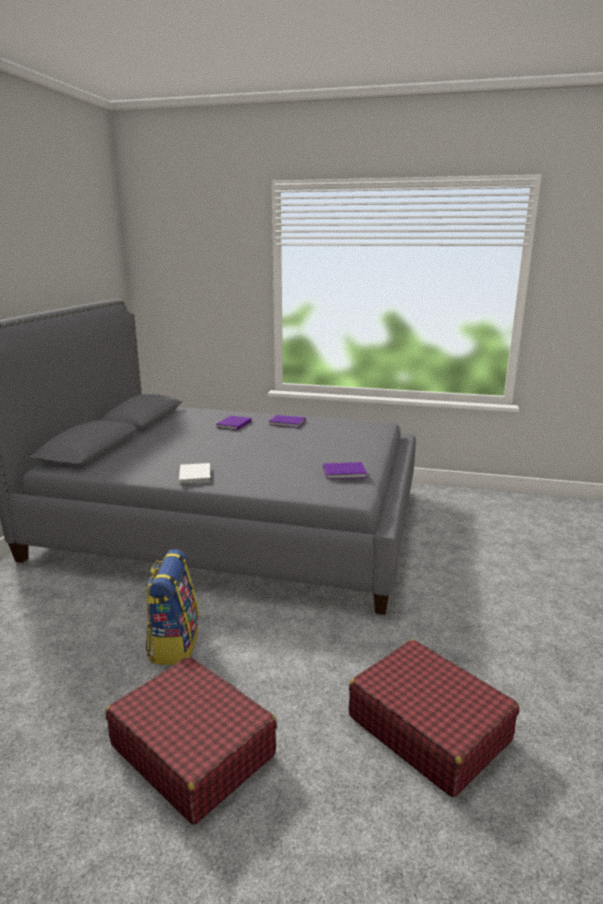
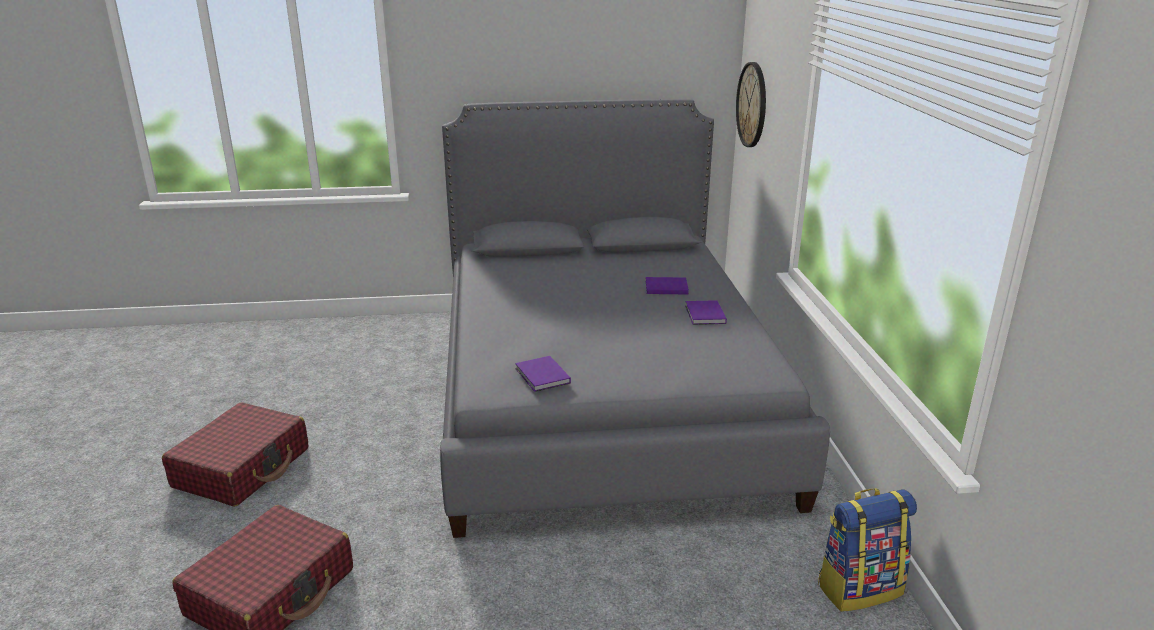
camera: 70 degrees right, 5 degrees up
backpack [146,549,199,665] -> backpack moved to [818,488,917,612]
white book [179,463,211,484] -> none
none -> wall clock [736,62,766,147]

